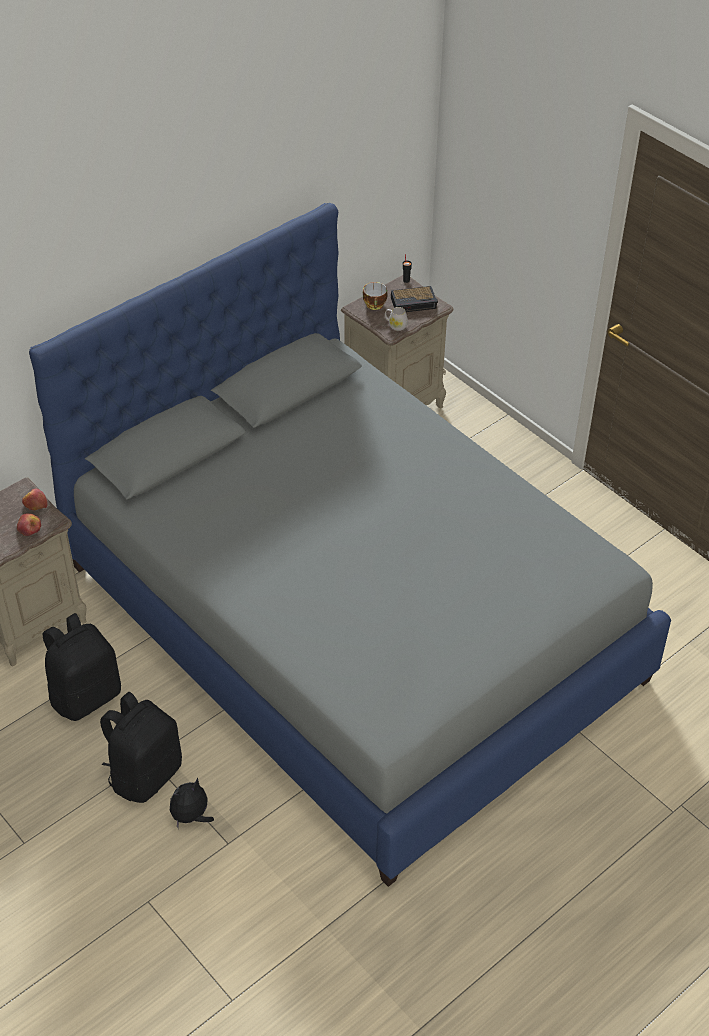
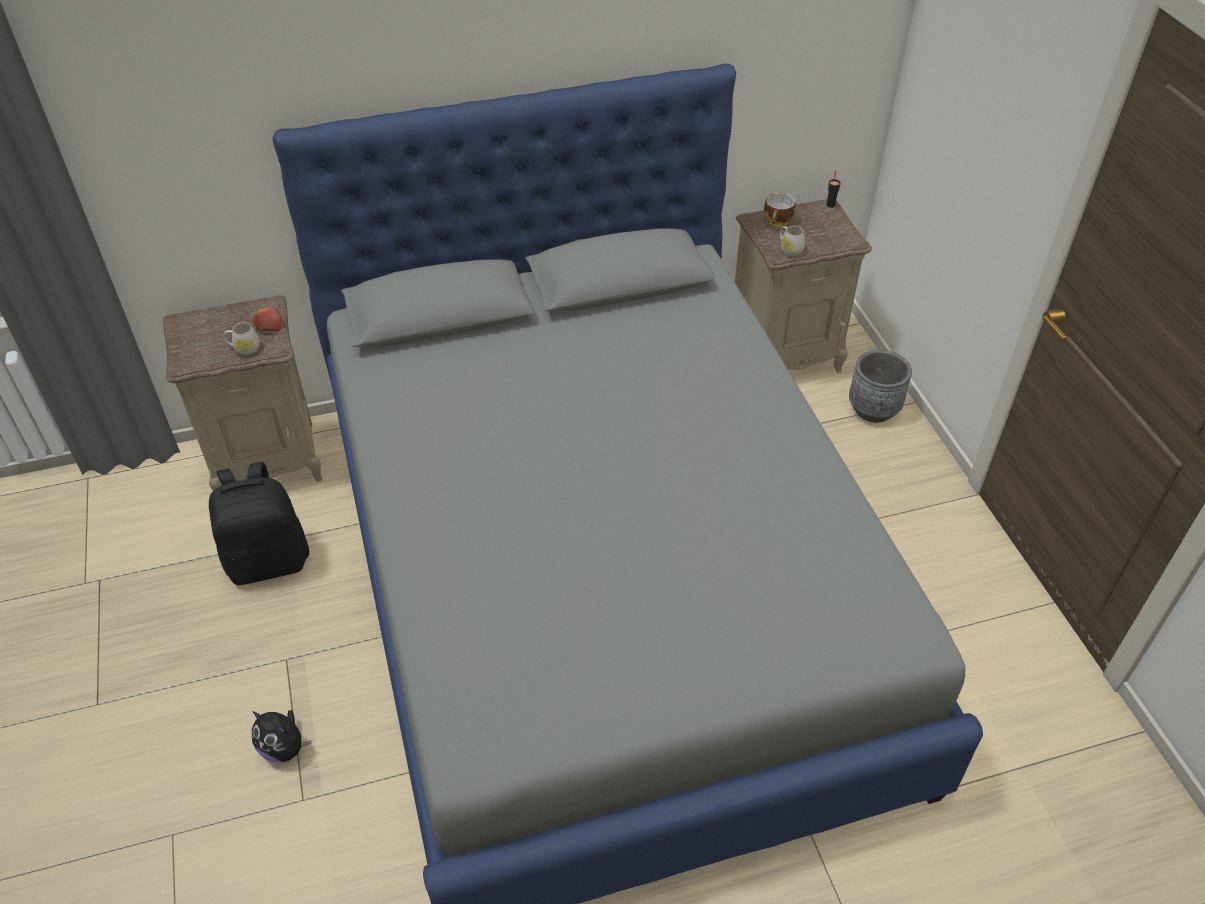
camera: 25 degrees right, 0 degrees up
apple [17,513,41,536] -> white mug [223,322,260,355]
black backpack [100,692,182,803] -> none
plush toy [170,778,214,828] -> plush toy turned 135 degrees counterclockwise [252,710,311,762]
alarm clock [391,286,438,312] -> none
none -> grey planter [849,350,912,423]

